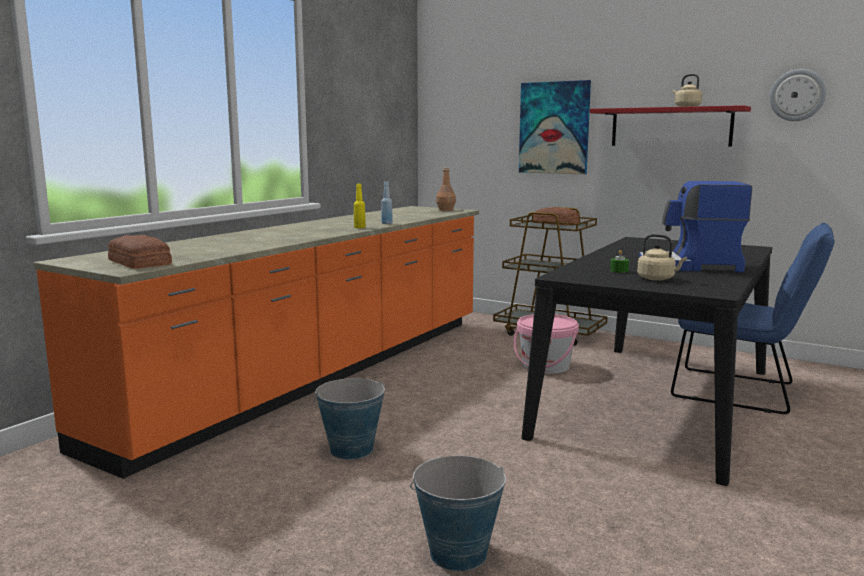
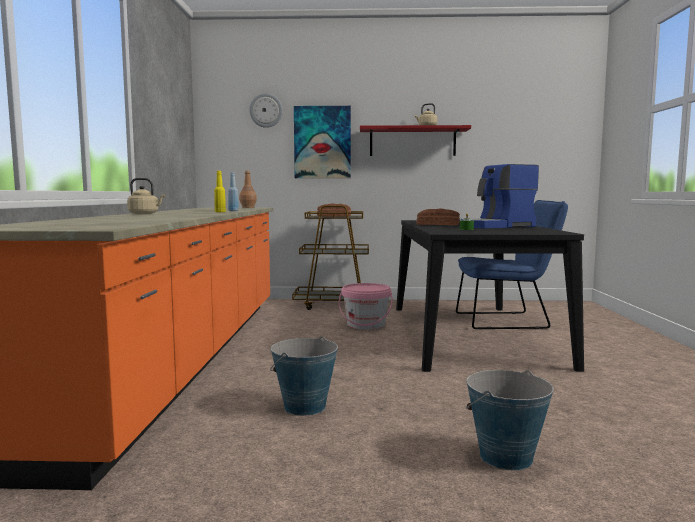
camera: 30 degrees left, 5 degrees down
bread [108,235,172,269] -> bread moved to [416,208,460,225]
beige kettle [637,234,687,281] -> beige kettle moved to [127,178,165,214]
wall clock [769,69,826,121] -> wall clock moved to [249,93,283,128]

